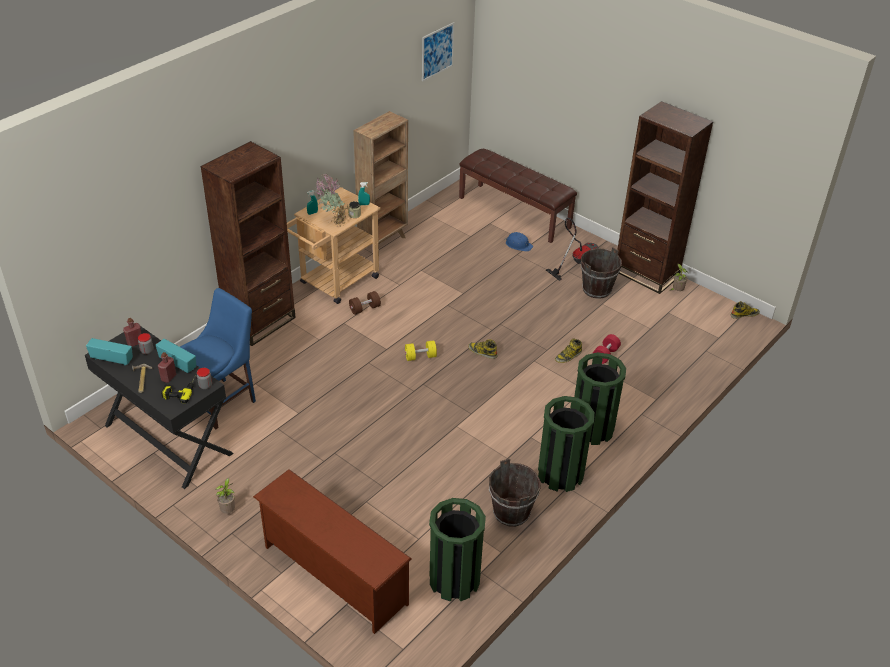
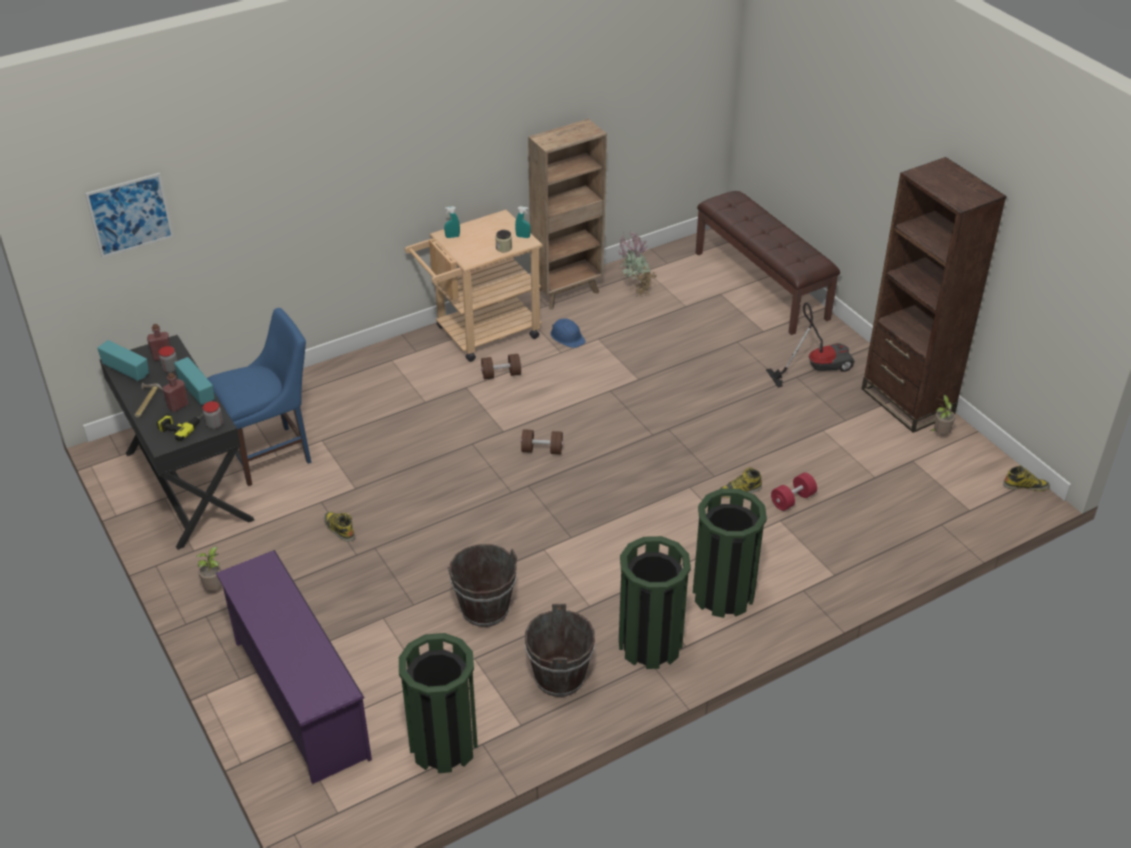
camera: 20 degrees right, 0 degrees up
brown bookcase [200,141,296,346] -> none
brown shoe rack [253,469,412,634] -> purple shoe rack [216,550,372,784]
potted plant [315,173,350,226] -> potted plant moved to [617,232,657,297]
yellow dumbbell [405,340,437,361] -> brown dumbbell [521,429,564,454]
picture [422,22,454,81] -> picture moved to [85,173,174,258]
boot [468,339,497,359] -> boot moved to [324,511,355,542]
blue hard hat [505,232,533,252] -> blue hard hat moved to [551,318,586,348]
brown bucket [581,247,622,299] -> brown bucket moved to [448,544,517,627]

